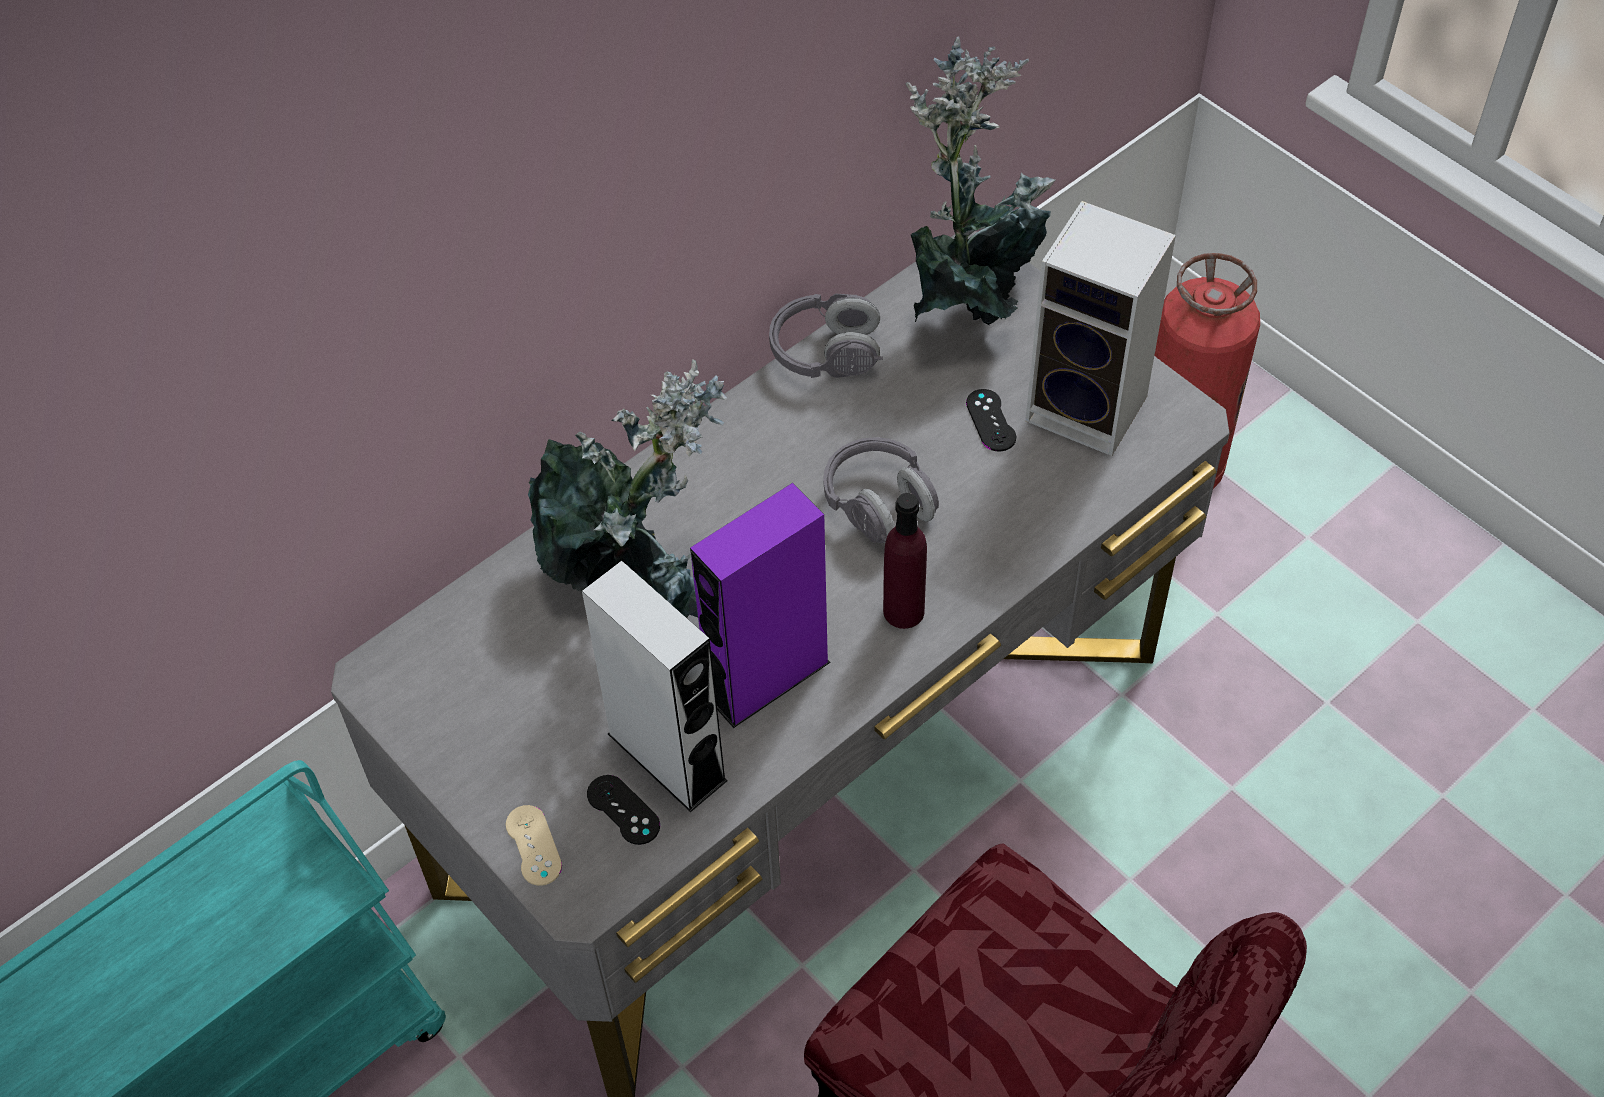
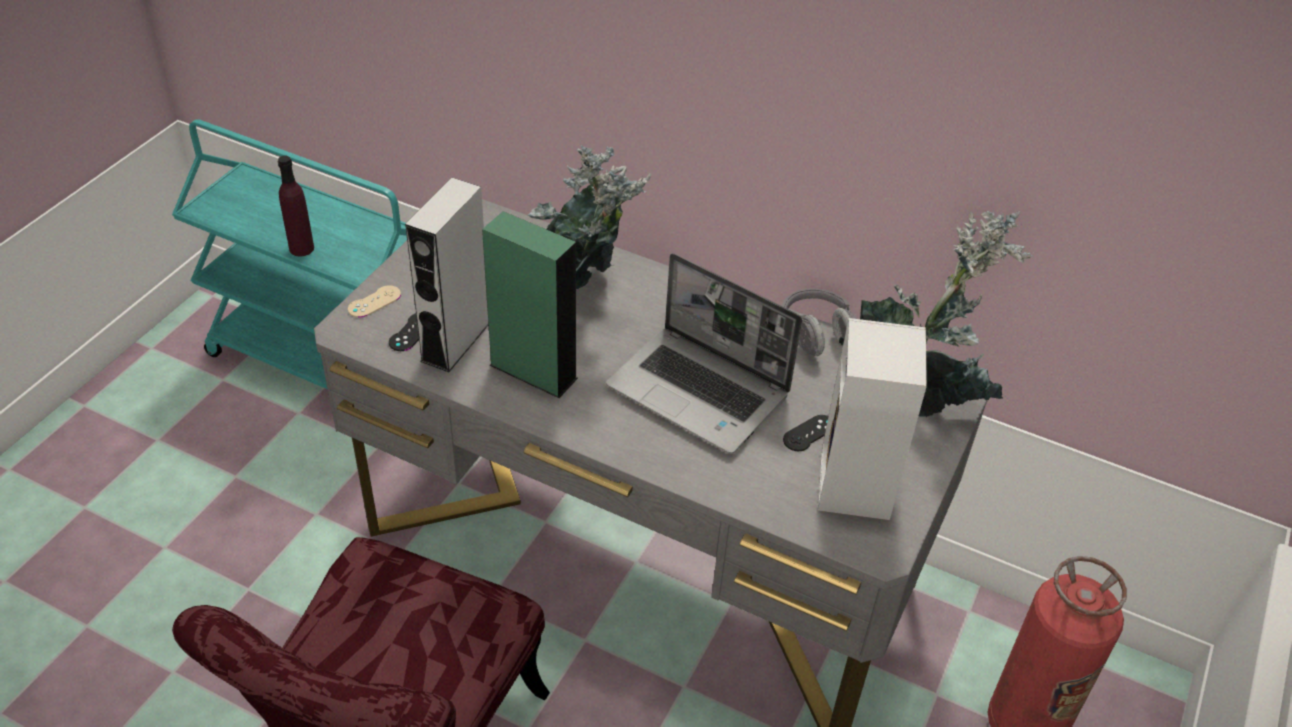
camera: 65 degrees right, 10 degrees down
purple speaker [690,483,831,728] -> green speaker [482,211,578,398]
grey headphones [823,437,939,543] -> laptop [606,253,802,454]
purple bottle [883,493,927,629] -> purple bottle moved to [278,156,314,256]

